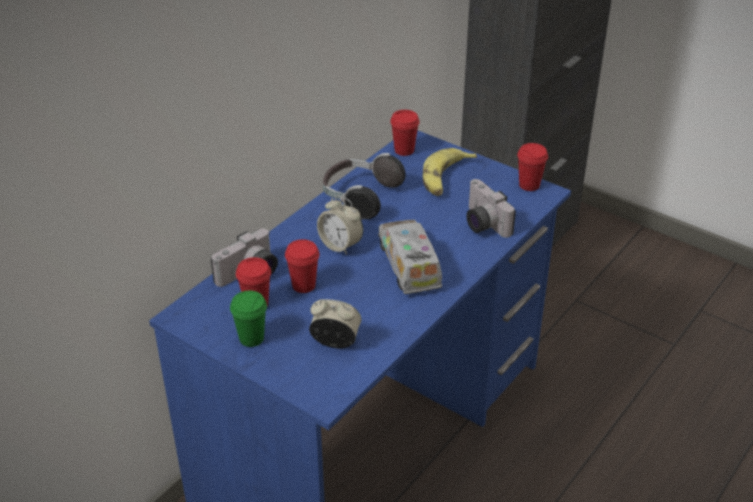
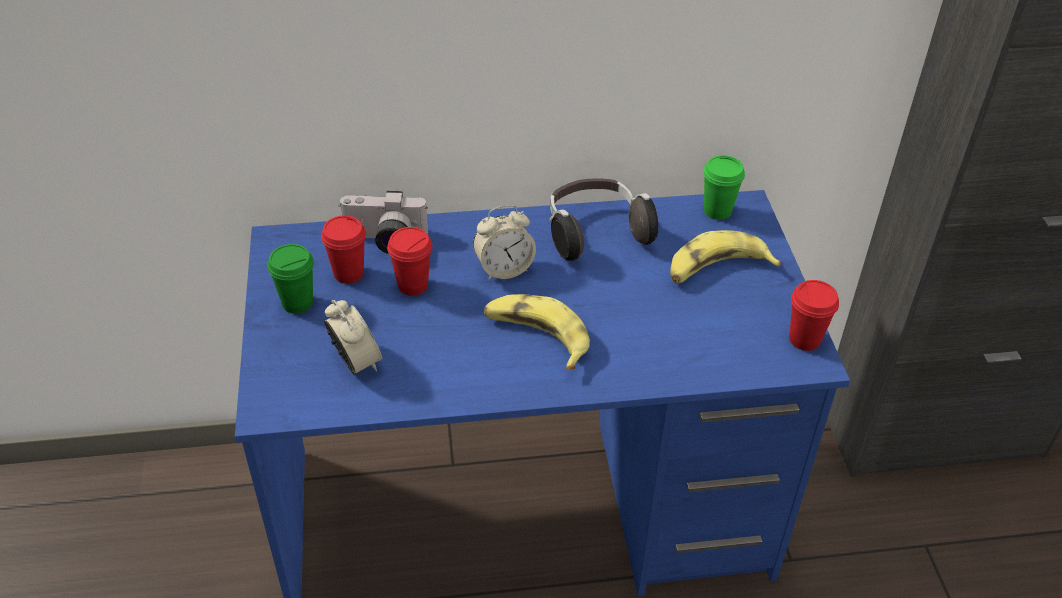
camera: 45 degrees right, 5 degrees up
alarm clock [317,195,363,255] -> alarm clock turned 105 degrees counterclockwise [473,205,536,280]
toy truck [378,220,442,294] -> banana [484,294,590,370]
red cup [390,110,420,156] -> green cup [703,155,745,220]
camera [466,179,516,238] -> none

